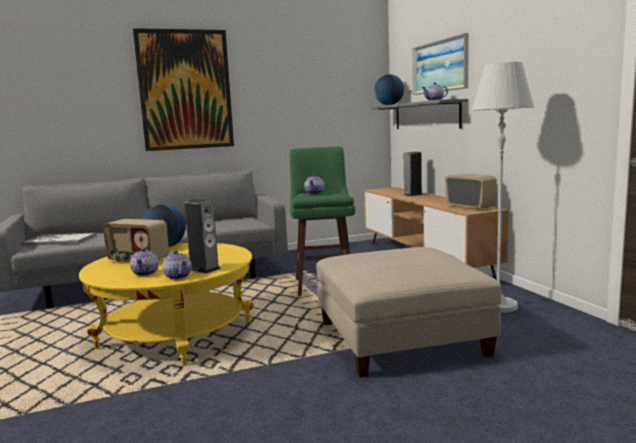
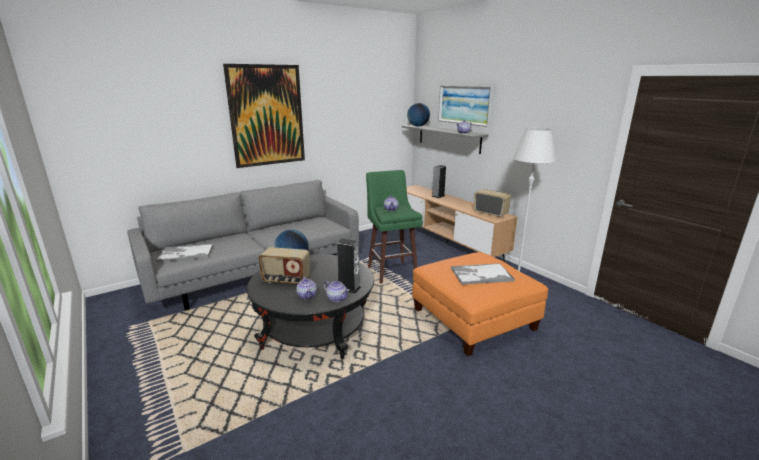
camera: 15 degrees left, 10 degrees up
yellow coffee table [79,243,254,366] -> black coffee table [247,254,374,360]
beige ottoman [316,247,501,377] -> orange ottoman [412,252,548,356]
none -> tray [451,263,515,285]

